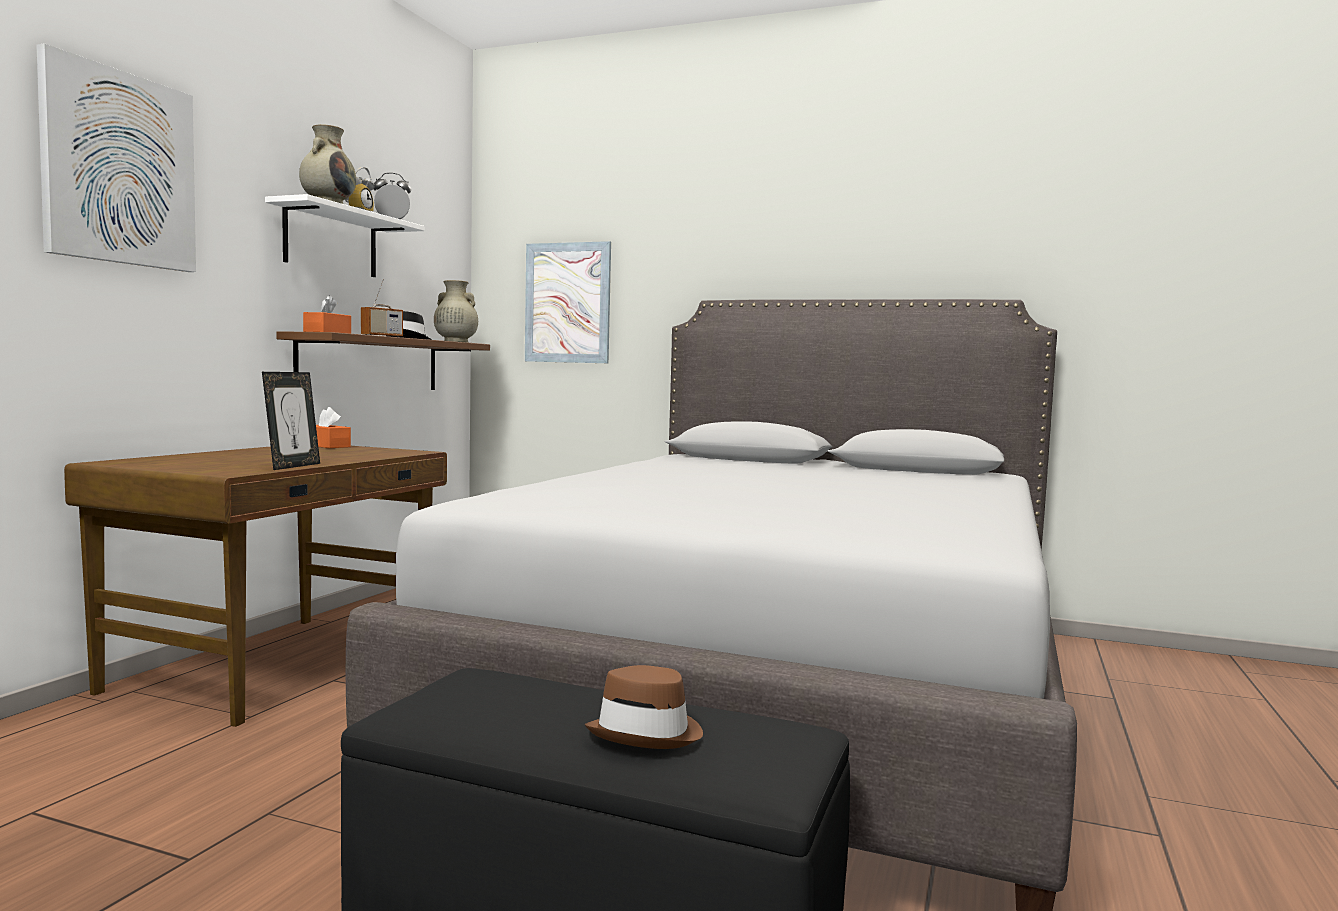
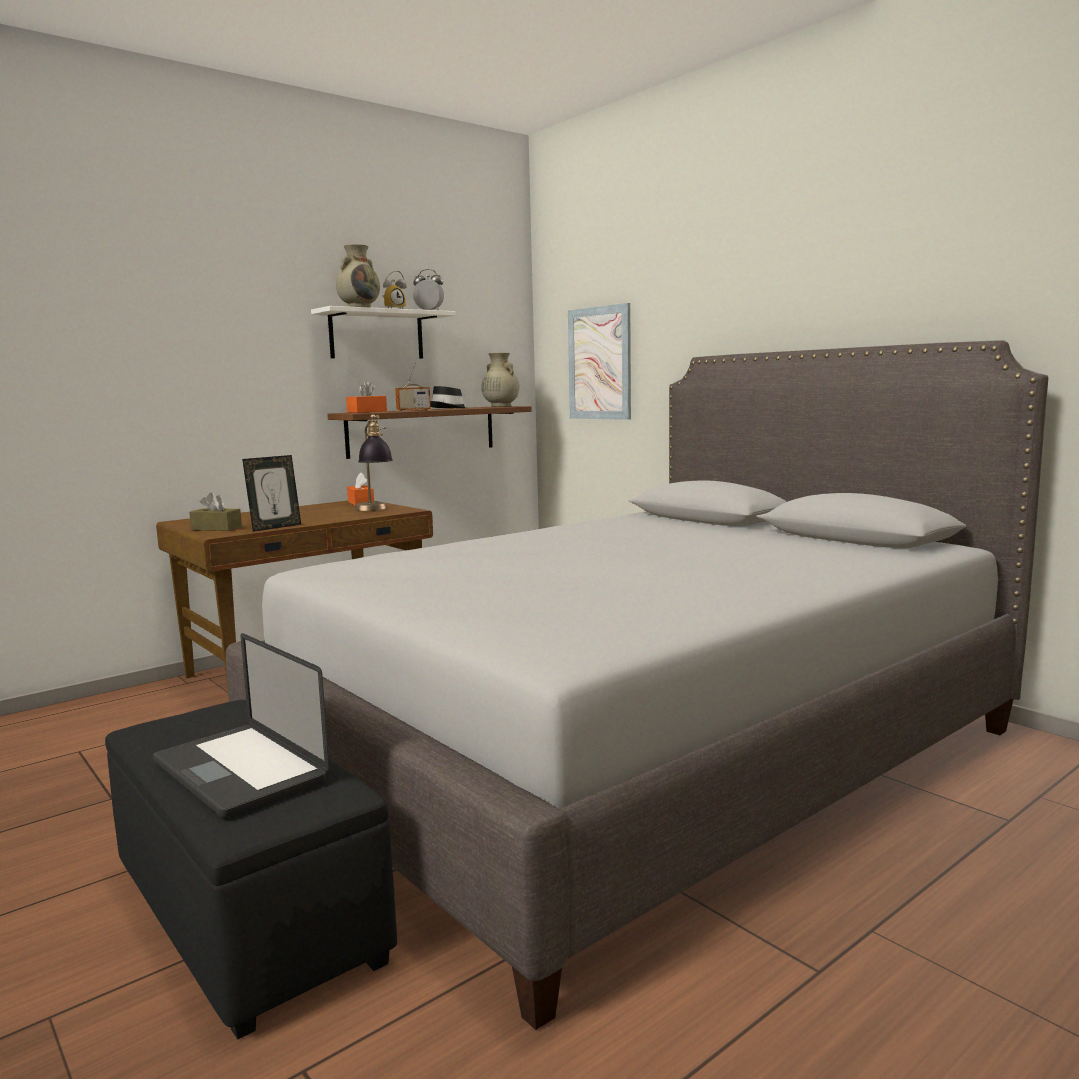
camera: 30 degrees right, 5 degrees up
picture [36,43,196,272] -> none
brown hat [585,665,703,749] -> laptop [153,633,329,818]
none -> brown tissue box [189,492,242,531]
none -> table lamp [355,414,393,511]

